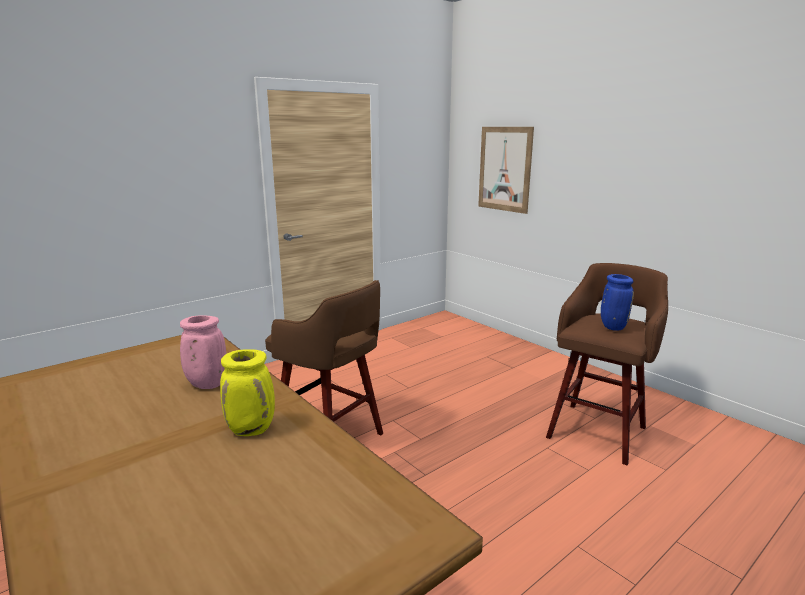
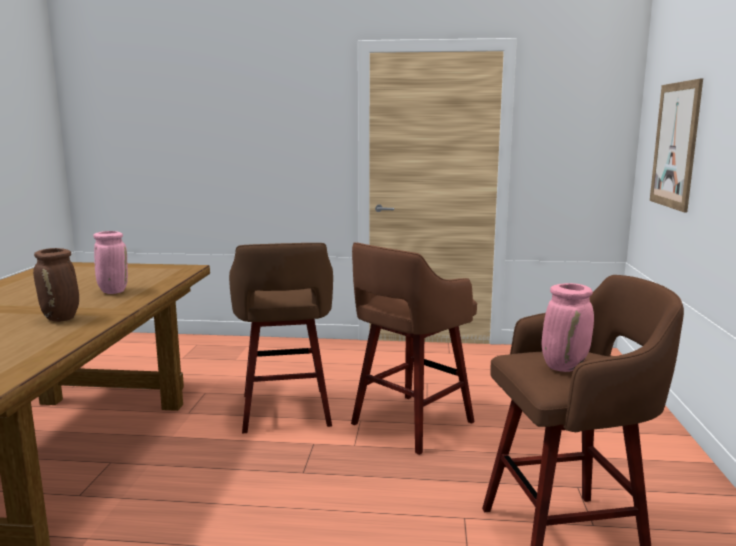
camera: 45 degrees right, 5 degrees down
yellow vase [220,349,275,436] -> brown vase [33,248,79,322]
blue vase [601,274,634,331] -> pink vase [542,283,594,372]
none -> brown stool [351,242,477,455]

